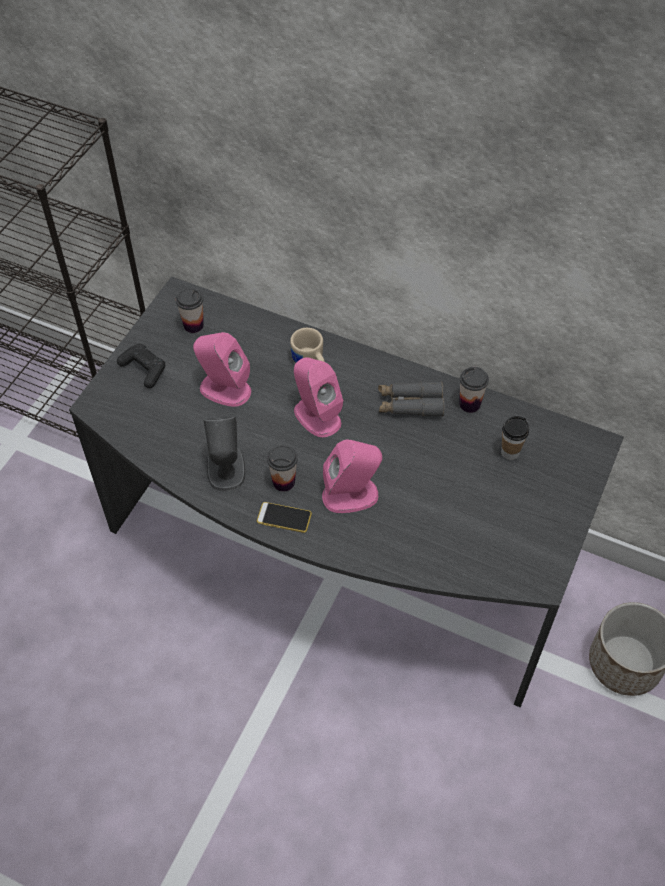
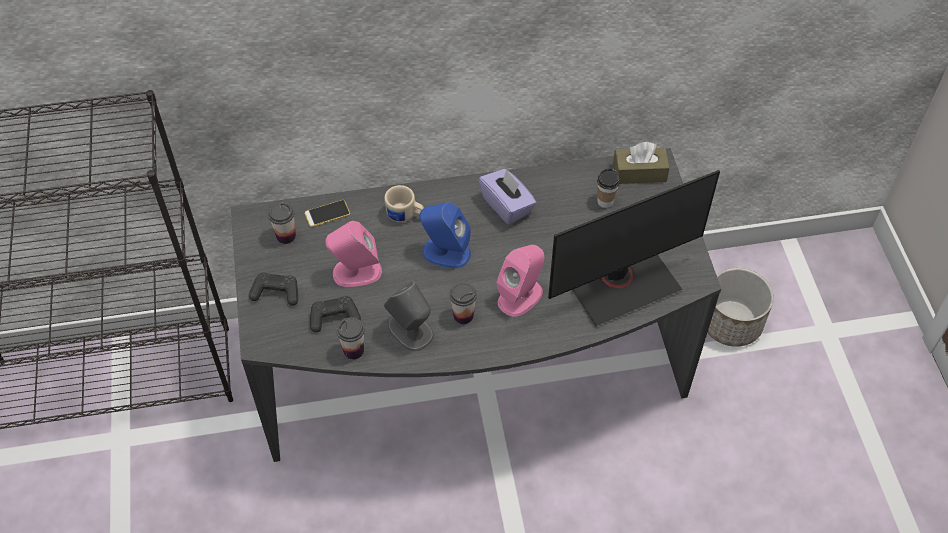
camera: 35 degrees left, 0 degrees up
phone [257,502,312,533] -> phone moved to [304,200,350,227]
pink speaker [294,357,343,437] -> blue speaker [419,202,471,268]
grey binoculars [378,381,445,417] -> purple tissue box [478,169,536,225]
cup [459,367,489,413] -> cup moved to [336,317,365,359]
none -> black game controller [310,296,361,332]
none -> monitor [548,170,720,326]
none -> brown tissue box [613,142,670,184]

